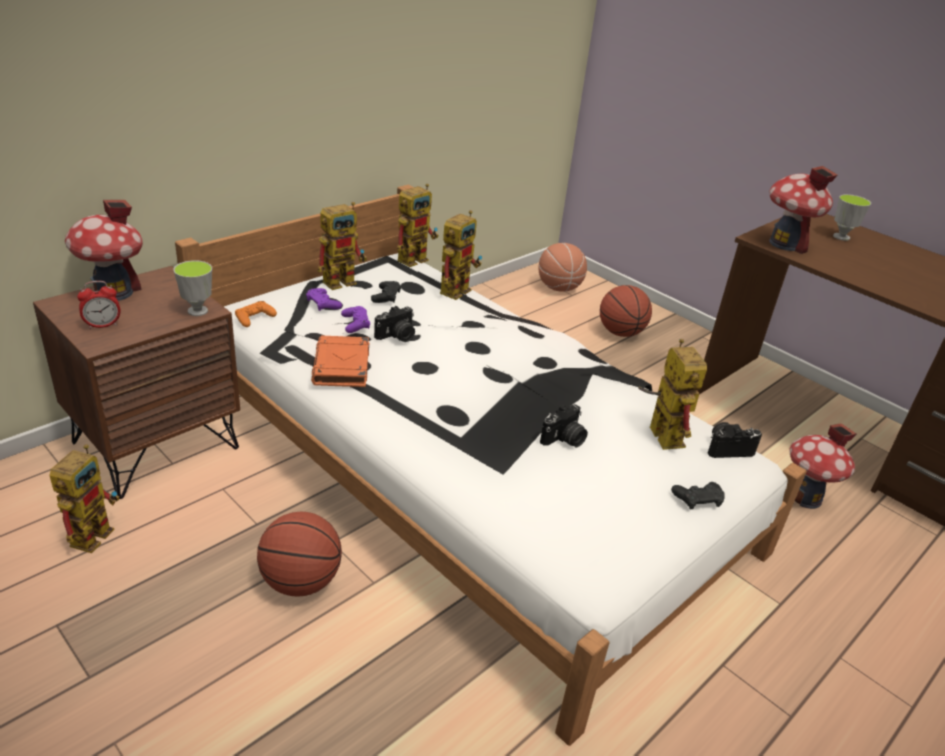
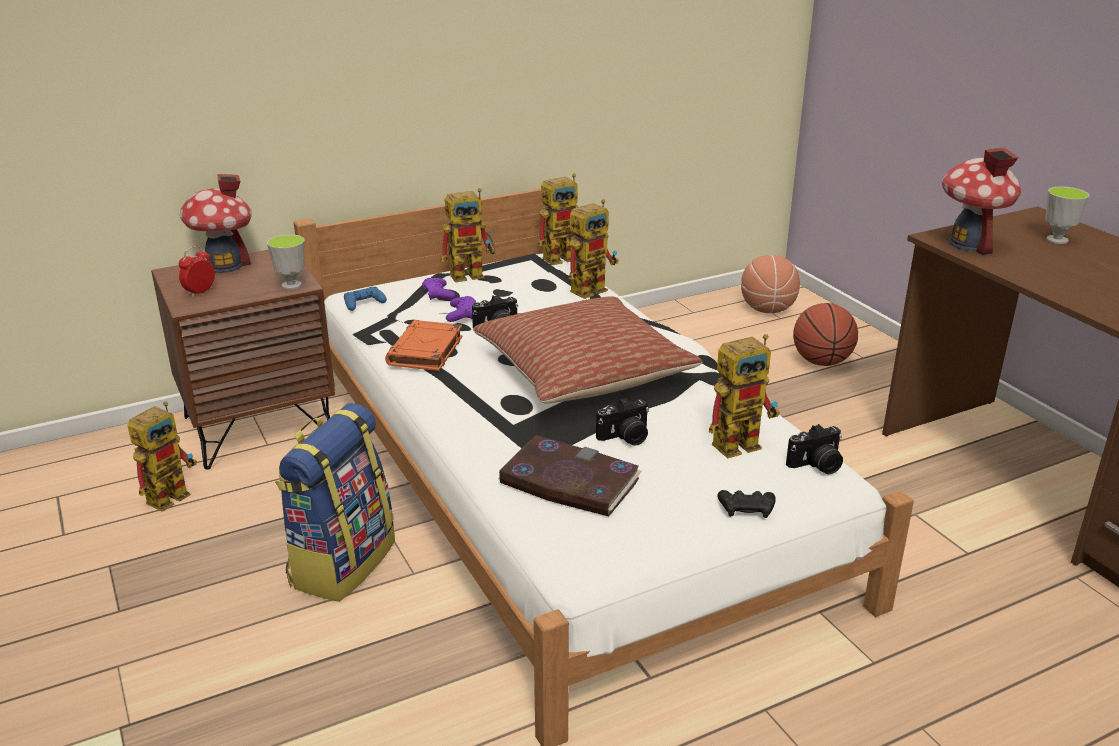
camera: 20 degrees right, 5 degrees down
alarm clock [77,281,121,329] -> alarm clock turned 135 degrees clockwise [179,246,215,297]
orange game controller [235,301,277,327] -> blue game controller [344,287,387,311]
basketball [257,512,342,597] -> backpack [275,403,395,602]
black game controller [371,281,401,303] -> none
toy robot [638,339,707,450] -> toy robot turned 60 degrees clockwise [709,334,780,458]
camera [708,422,762,458] -> camera turned 150 degrees clockwise [786,424,843,474]
toy house [790,423,856,509] -> none
none -> pillow [473,296,703,404]
none -> book [498,435,642,517]

